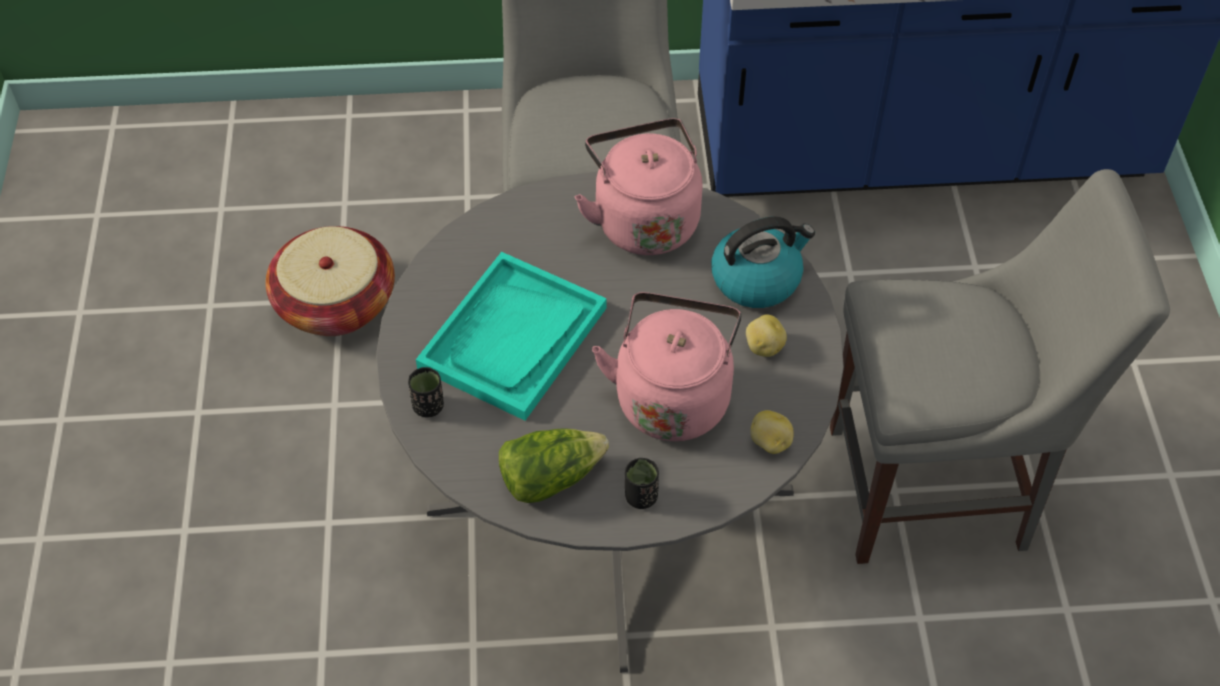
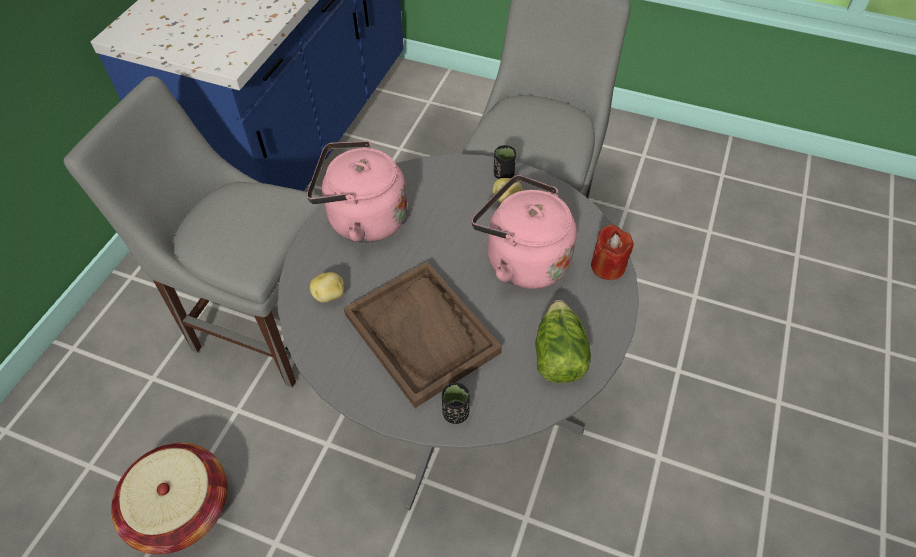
camera: 65 degrees left, 0 degrees up
turquoise tray [416,252,607,421] -> brown tray [344,261,502,408]
black cup [625,458,659,509] -> black cup moved to [494,145,516,179]
kettle [711,216,815,308] -> none
potato [750,410,794,454] -> potato moved to [310,272,344,303]
none -> red candle [591,224,634,280]

